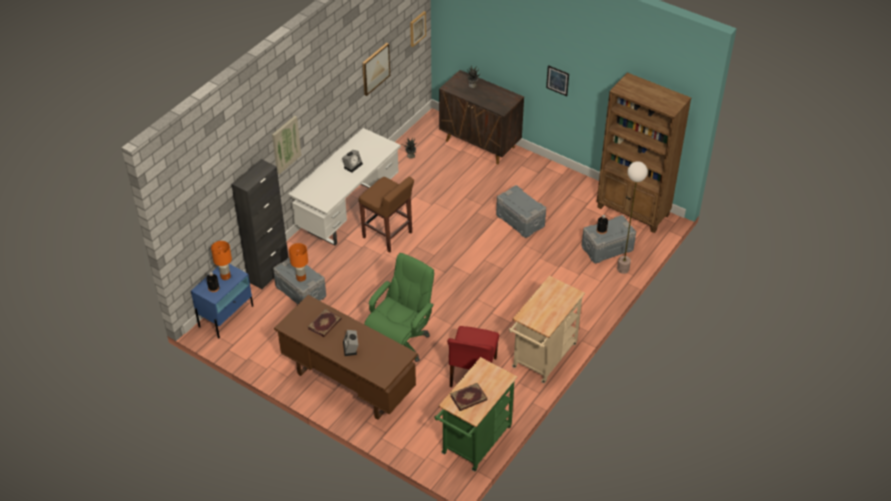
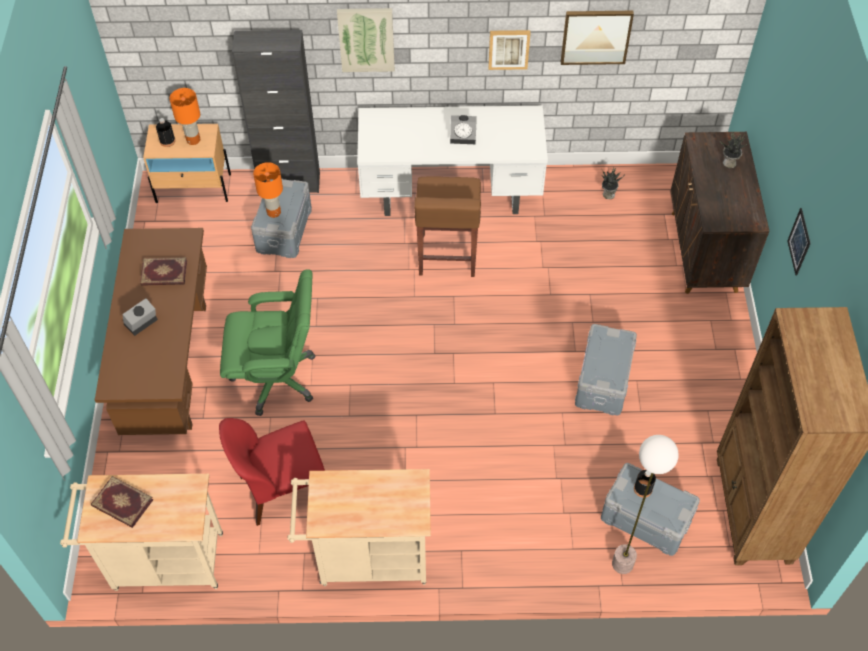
camera: 55 degrees right, 10 degrees up
blue nightstand [191,264,253,339] -> beige nightstand [143,124,231,203]
picture [410,11,426,47] -> picture moved to [488,30,530,70]
green cart [434,357,517,471] -> beige cart [60,474,223,591]

